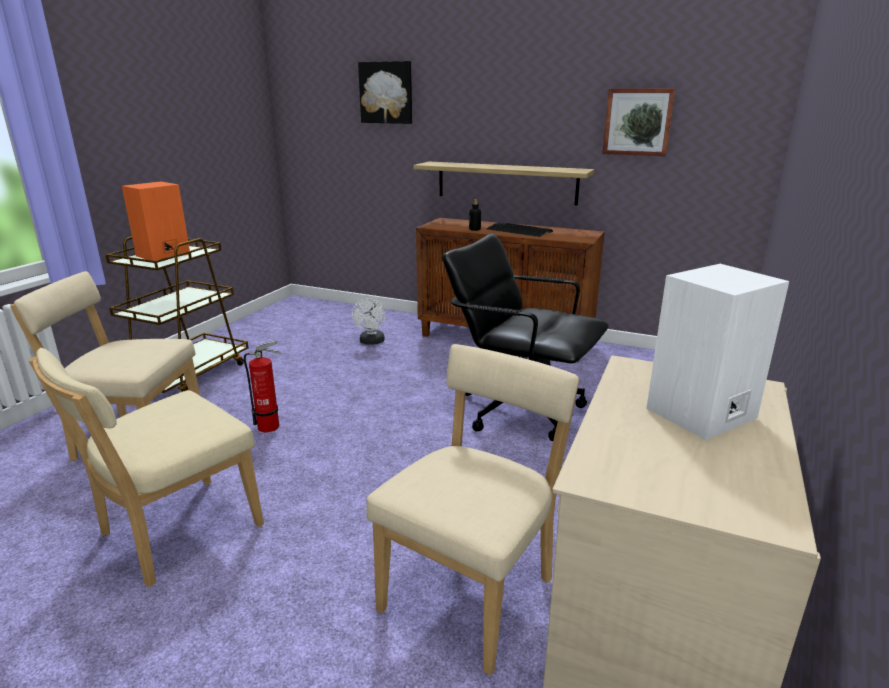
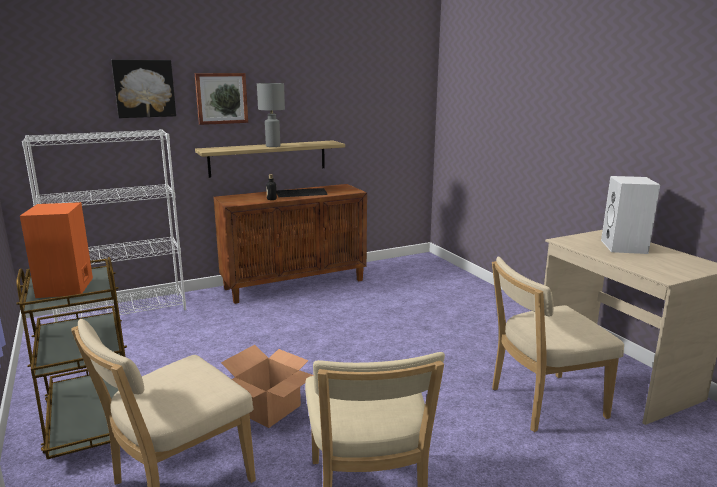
camera: 50 degrees left, 5 degrees down
fire extinguisher [244,340,281,432] -> cardboard box [221,345,314,428]
white fan [352,298,386,345] -> none
beige chair [366,344,580,676] -> beige chair turned 90 degrees counterclockwise [492,256,624,432]
black office chair [443,233,609,441] -> none
picture [602,88,676,156] -> picture moved to [195,73,248,125]
none -> white bookcase [22,129,186,322]
none -> grey table lamp [257,83,285,147]

